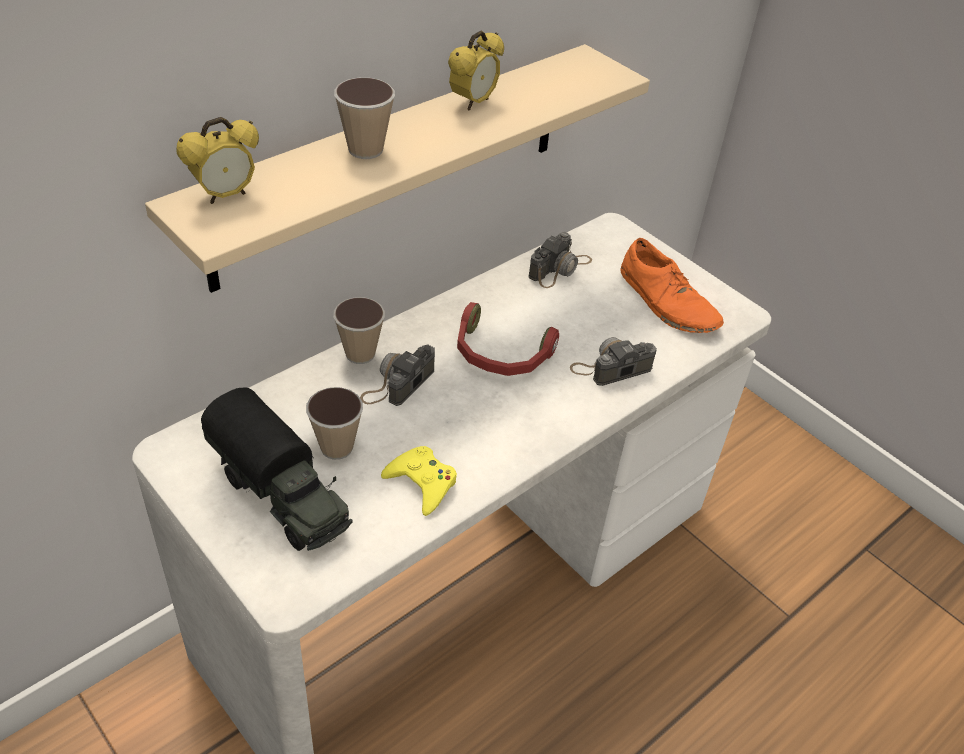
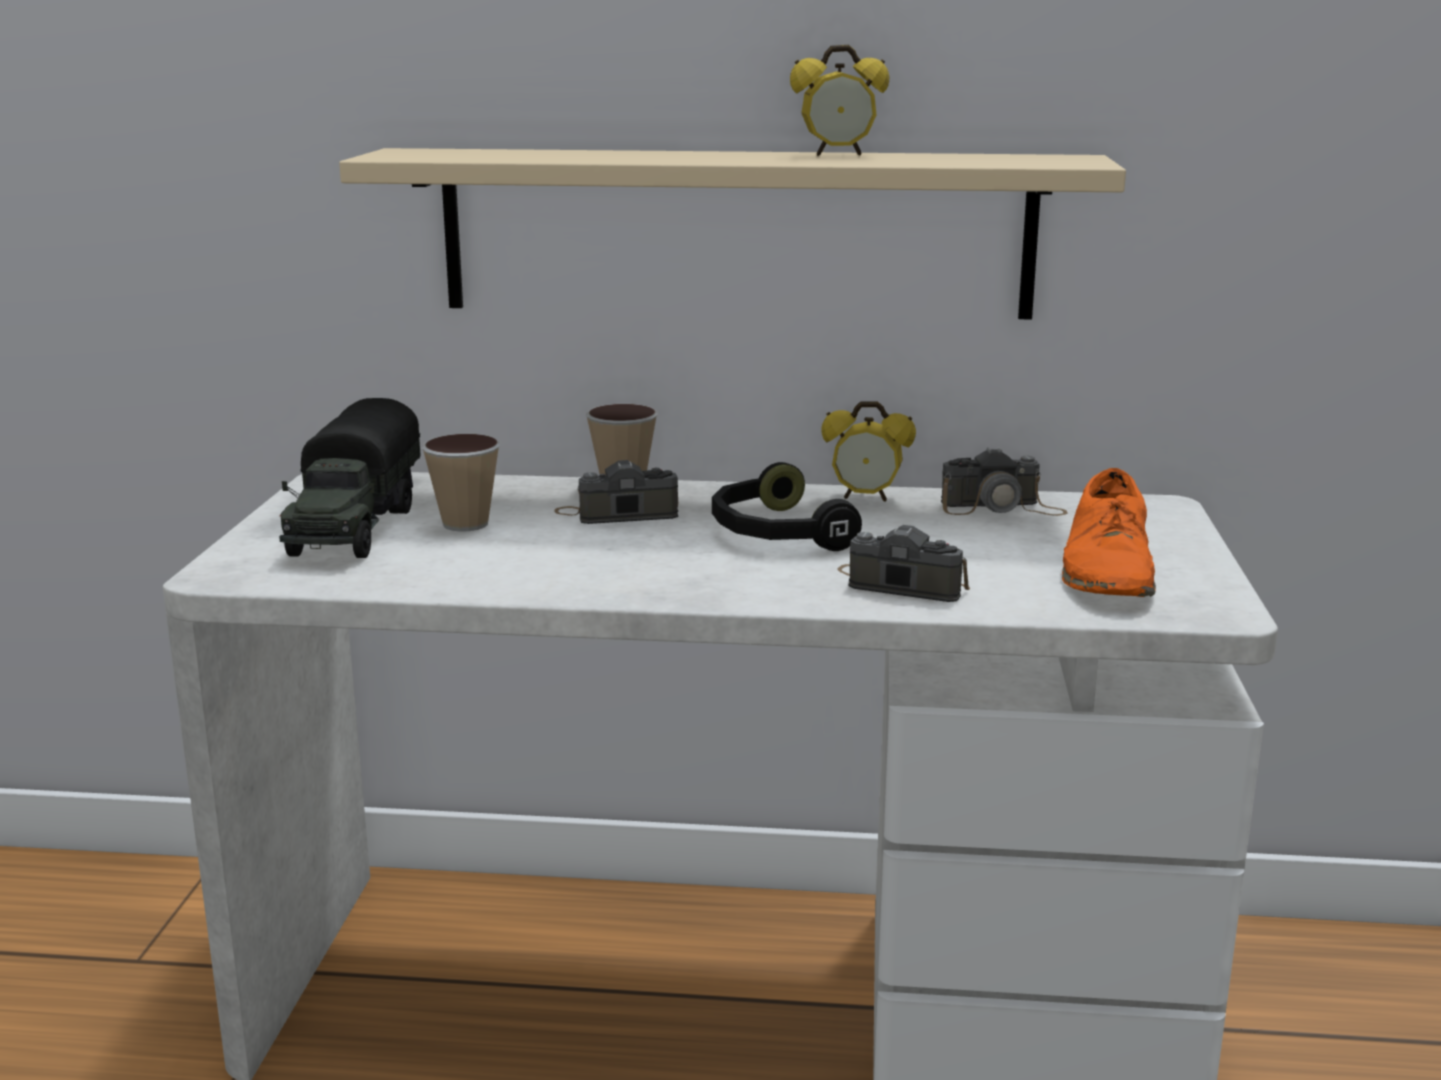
camera: 50 degrees right, 25 degrees down
alarm clock [176,117,259,204] -> alarm clock moved to [821,401,916,502]
cup [334,78,395,159] -> none
yellow game controller [381,446,457,516] -> none
red headphones [457,302,559,376] -> black headphones [712,462,862,551]

